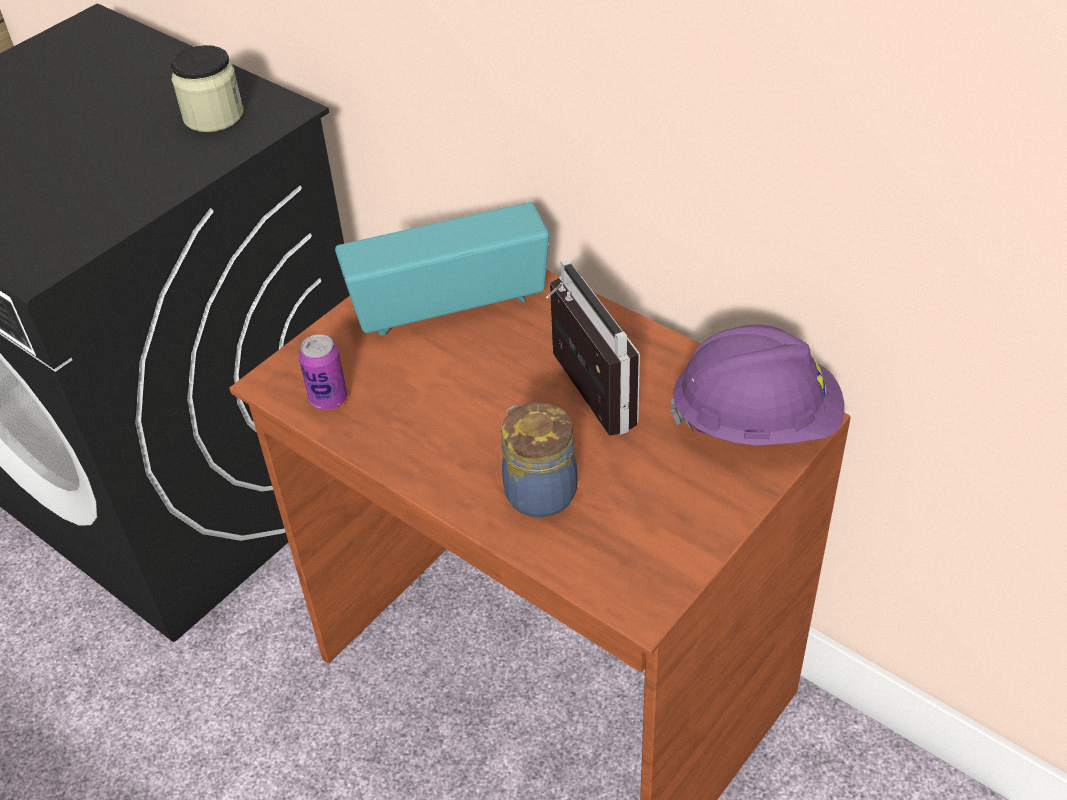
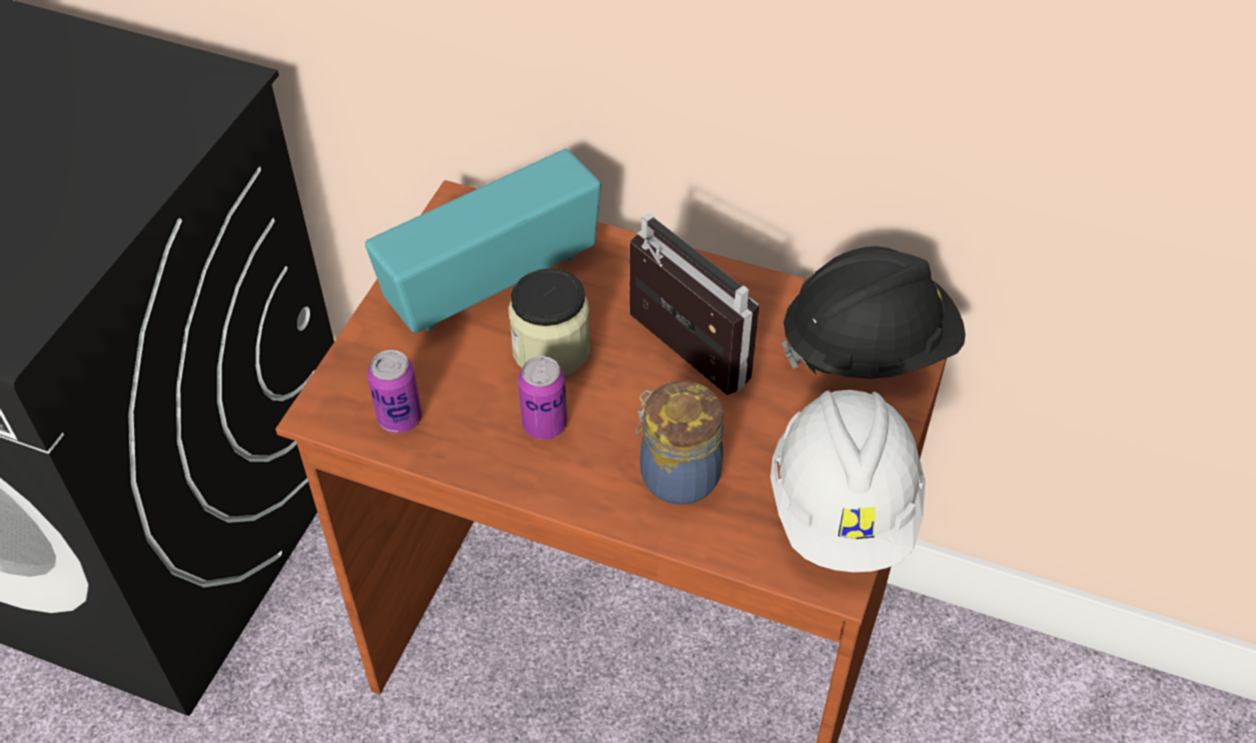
camera: 20 degrees left, 5 degrees up
jar [170,45,244,132] -> jar moved to [508,268,590,375]
purple hard hat [670,324,845,445] -> black hard hat [781,246,965,379]
none -> can [518,356,567,440]
none -> white hard hat [770,390,925,572]

